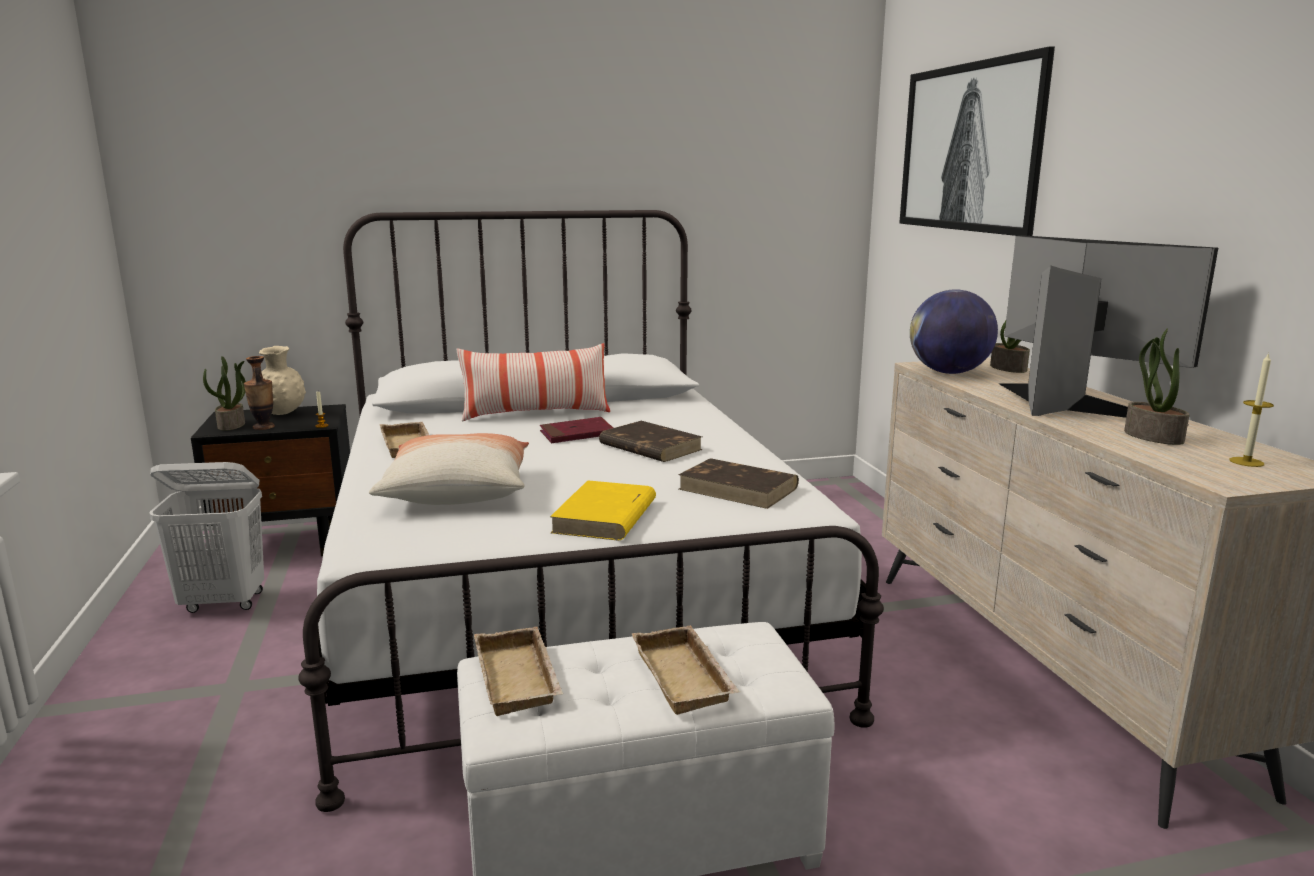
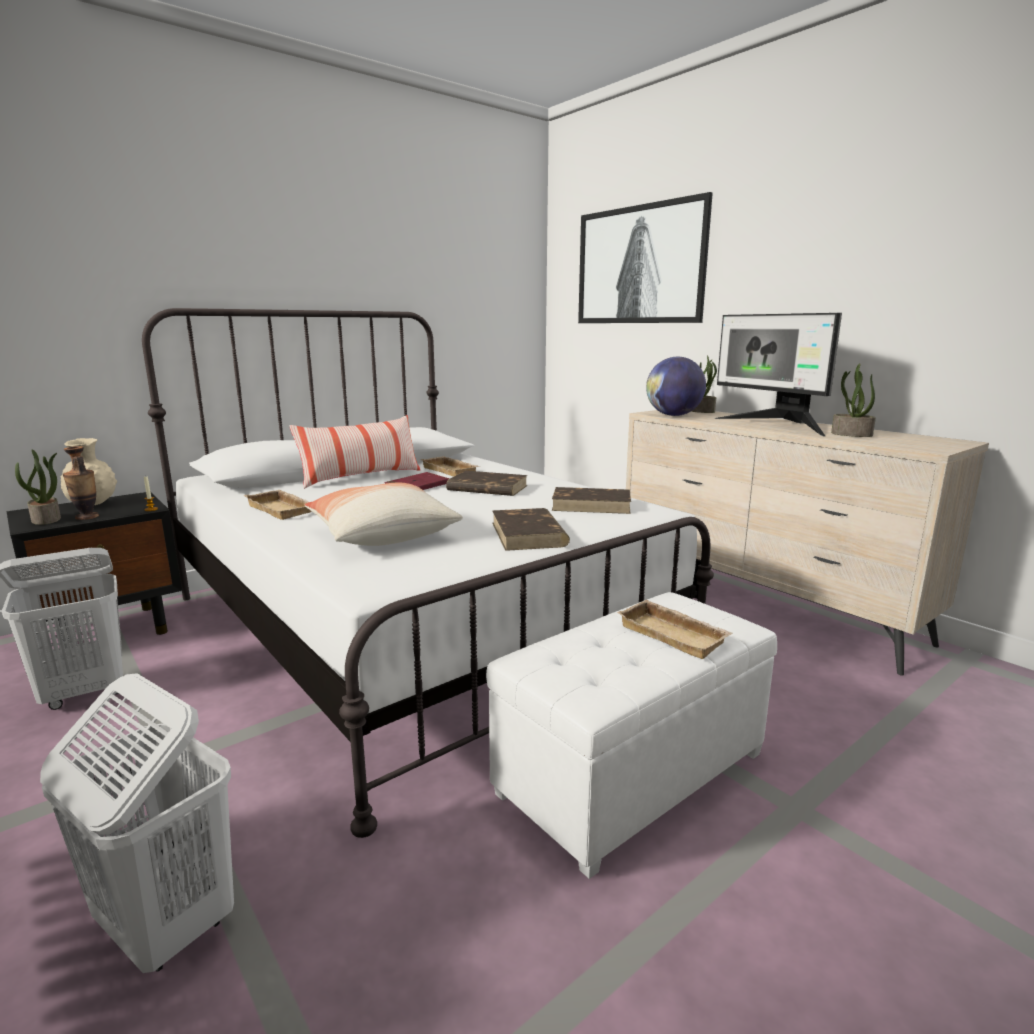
camera: 25 degrees left, 0 degrees up
beige tray [474,627,564,716] -> beige tray moved to [421,456,481,476]
yellow book [550,480,656,541] -> brown book [492,508,570,551]
monitor [998,235,1218,426] -> monitor turned 150 degrees counterclockwise [715,313,842,436]
candle [1230,352,1274,467] -> none
none -> white laundry basket [40,673,234,973]

